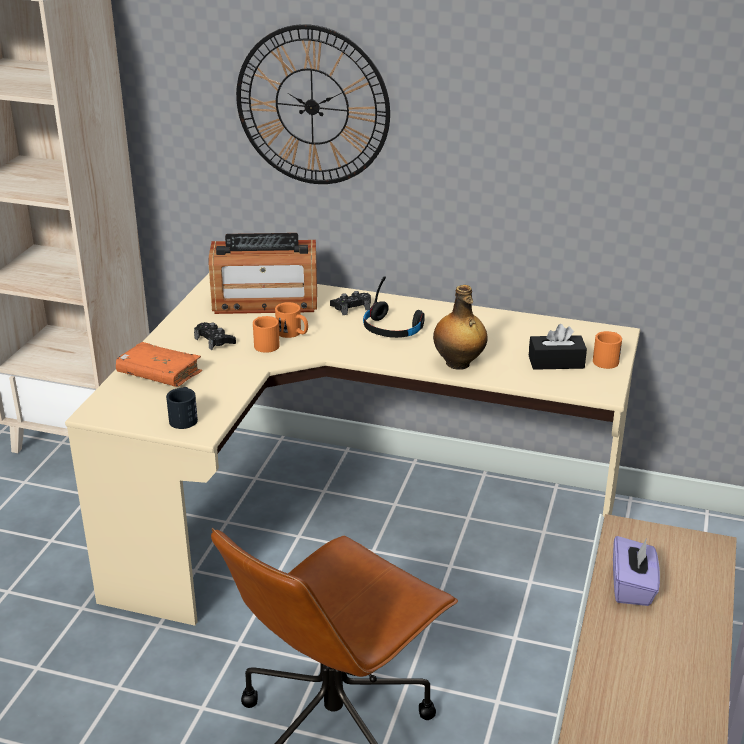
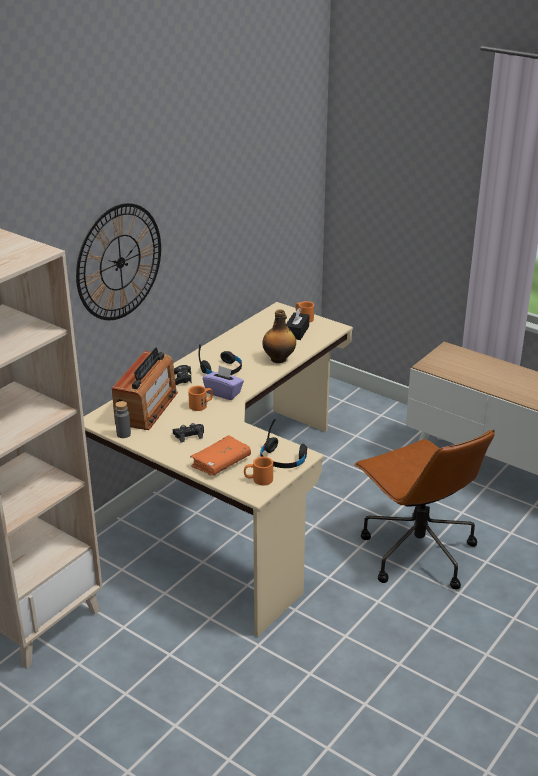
camera: 70 degrees left, 0 degrees up
black mug [166,387,198,429] -> black headphones [260,419,307,468]
orange mug [253,316,280,353] -> orange mug moved to [244,457,273,485]
purple tissue box [613,536,660,606] -> purple tissue box moved to [203,365,244,400]
none -> grey bottle [115,401,131,438]

